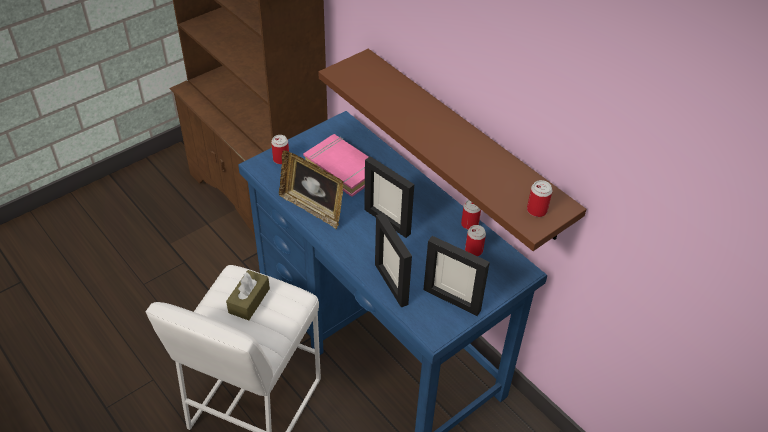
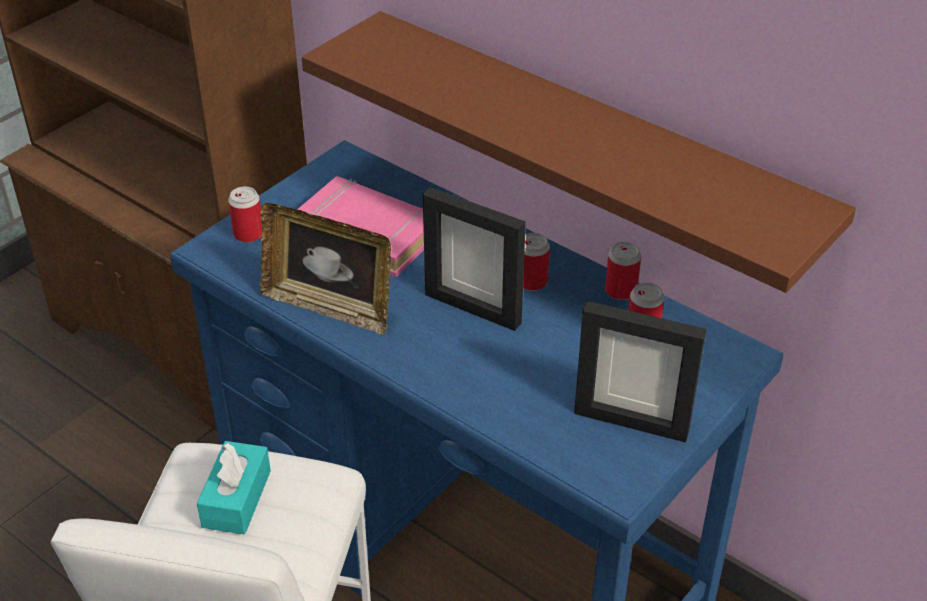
camera: 10 degrees left, 5 degrees down
brown tissue box [226,270,270,320] -> turquoise tissue box [197,441,271,534]
picture frame [375,213,412,307] -> none
can [527,180,552,217] -> can moved to [523,233,550,291]

